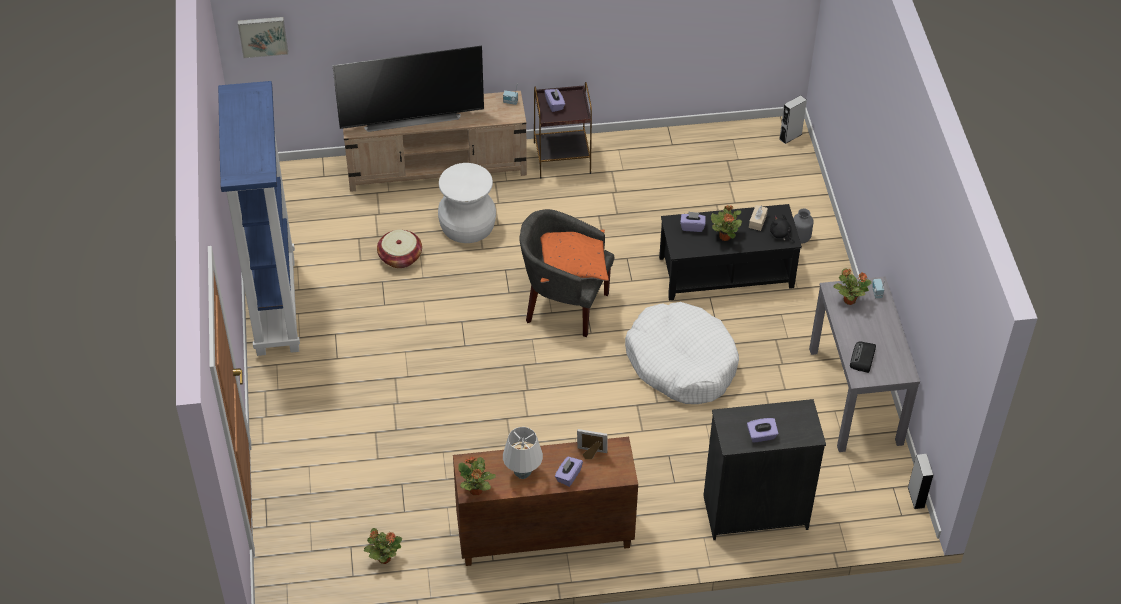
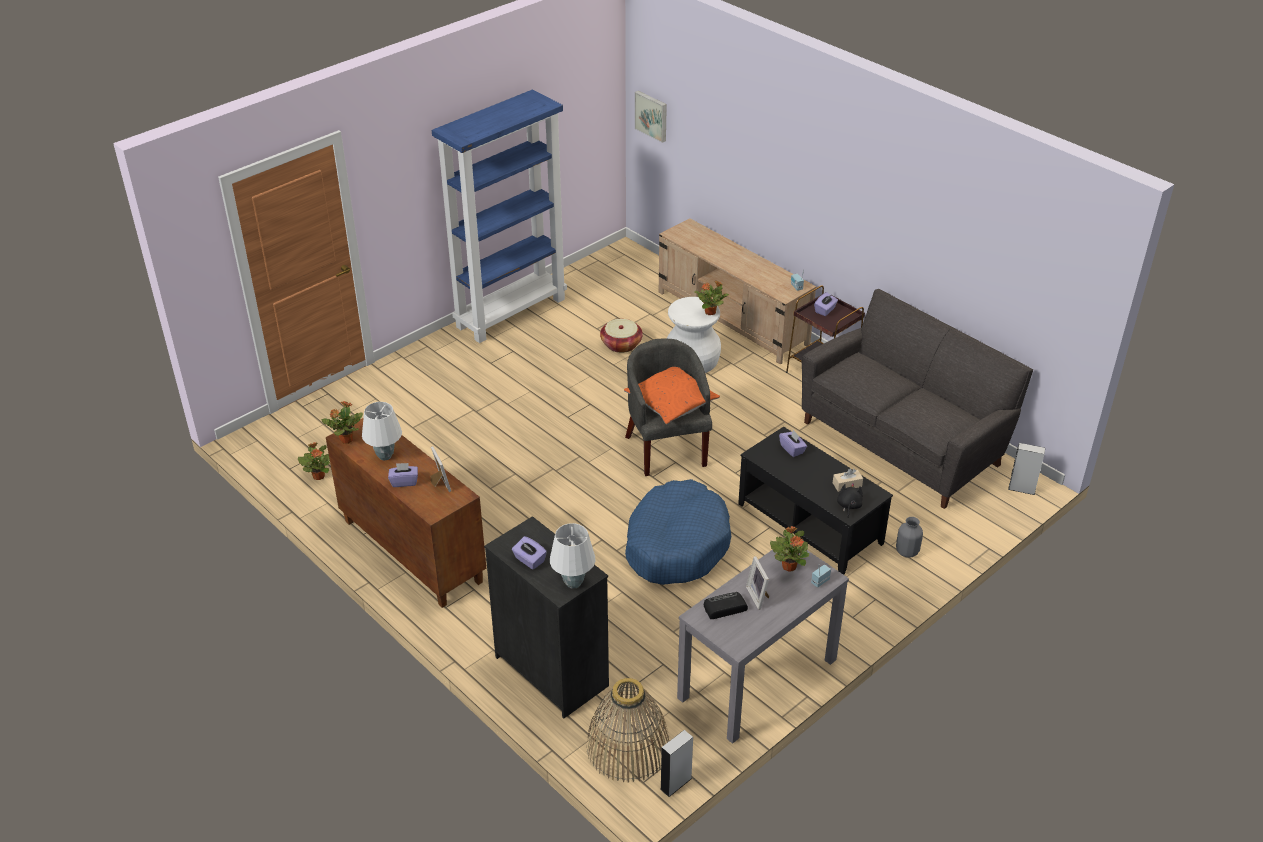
camera: 55 degrees right, 10 degrees down
television [332,46,484,132] -> none
white dog bed [625,302,739,404] -> blue dog bed [625,479,732,585]
potted plant [711,205,742,241] -> potted plant moved to [694,280,729,315]
none -> white table lamp [550,523,595,589]
none -> basket [586,678,669,783]
none -> picture frame [746,556,769,610]
none -> grey sofa [802,289,1033,509]

